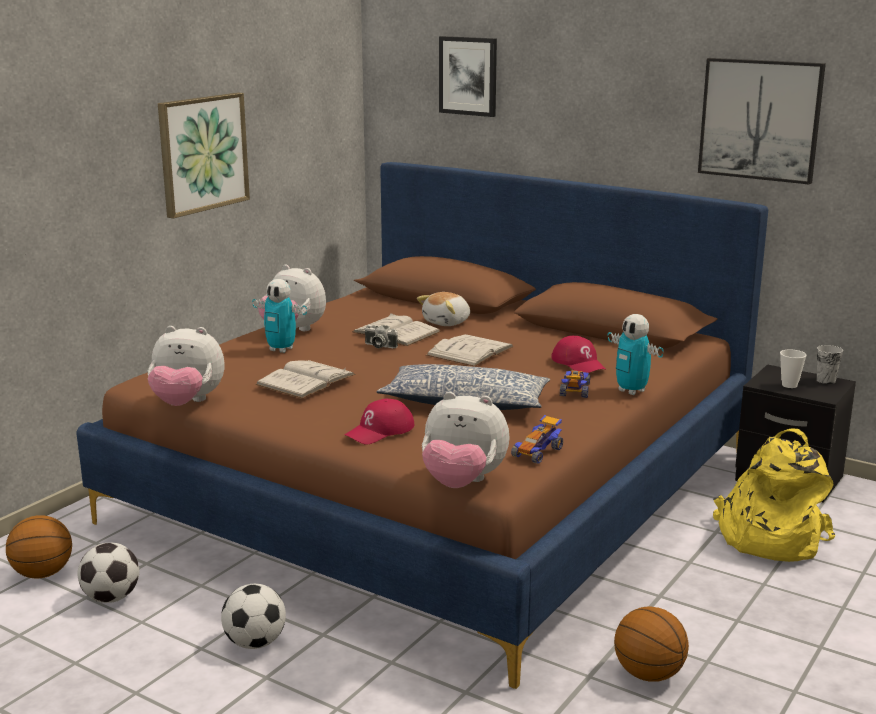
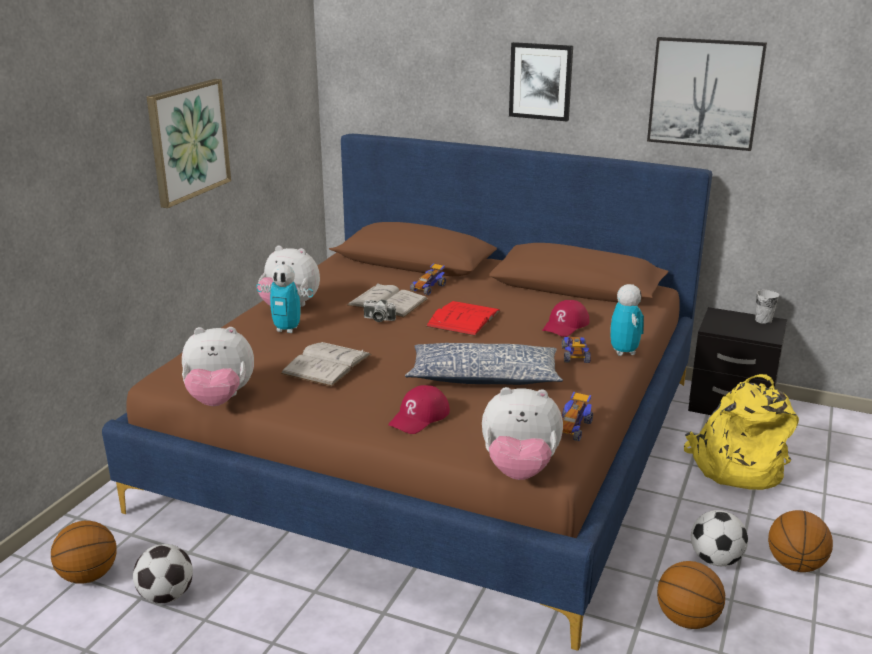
camera: 10 degrees left, 5 degrees up
football [221,584,286,649] -> football moved to [691,510,748,566]
plush toy [417,292,470,326] -> toy car [410,263,446,295]
white book [426,334,514,367] -> red book [426,301,500,336]
picture [439,36,497,117] -> picture moved to [509,42,573,121]
red cap [551,336,606,373] -> red cap turned 75 degrees clockwise [542,300,589,337]
toy robot [608,314,664,395] -> toy robot turned 135 degrees counterclockwise [610,284,644,356]
cup [780,349,807,388] -> none
none -> basketball [768,510,833,572]

